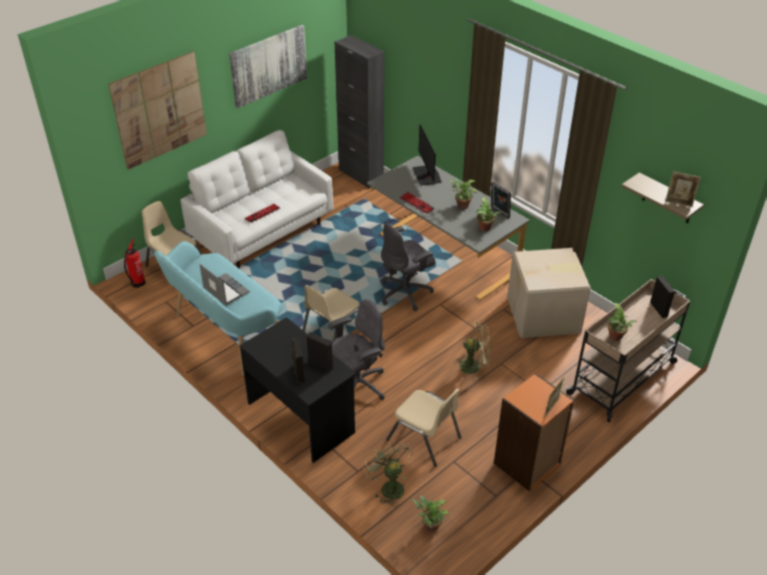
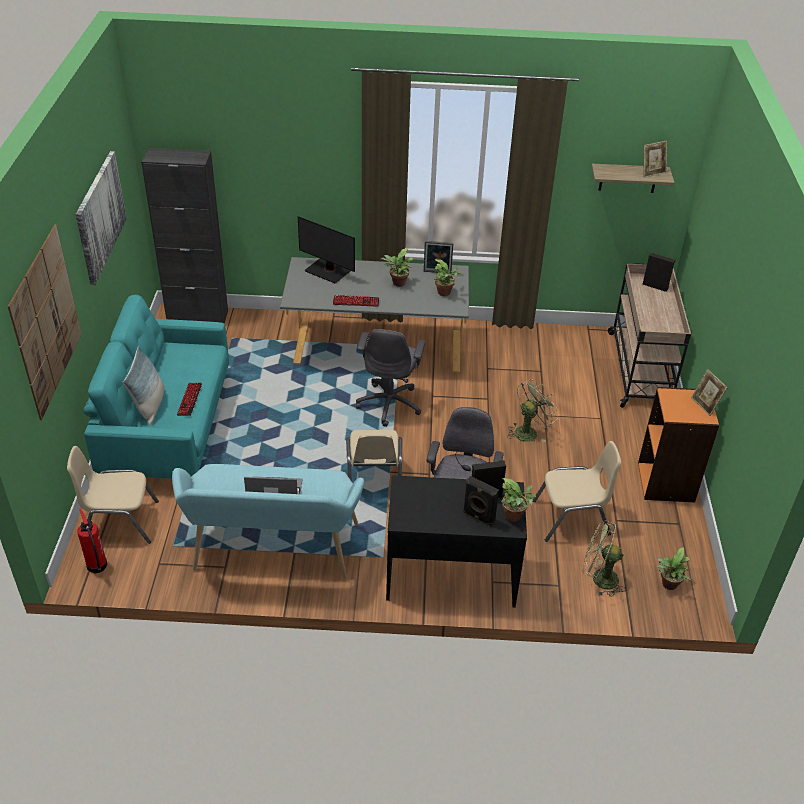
camera: 45 degrees left, 0 degrees up
white sofa [180,130,333,268] -> turquoise sofa [83,295,229,478]
cardboard box [507,248,591,338] -> none
potted plant [608,303,637,341] -> potted plant moved to [501,478,536,522]
none -> pillow [123,346,165,426]

